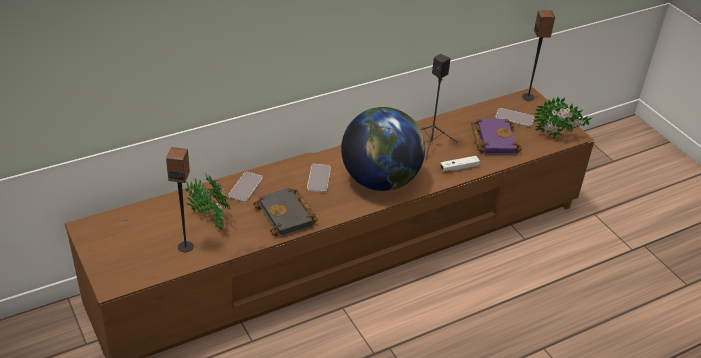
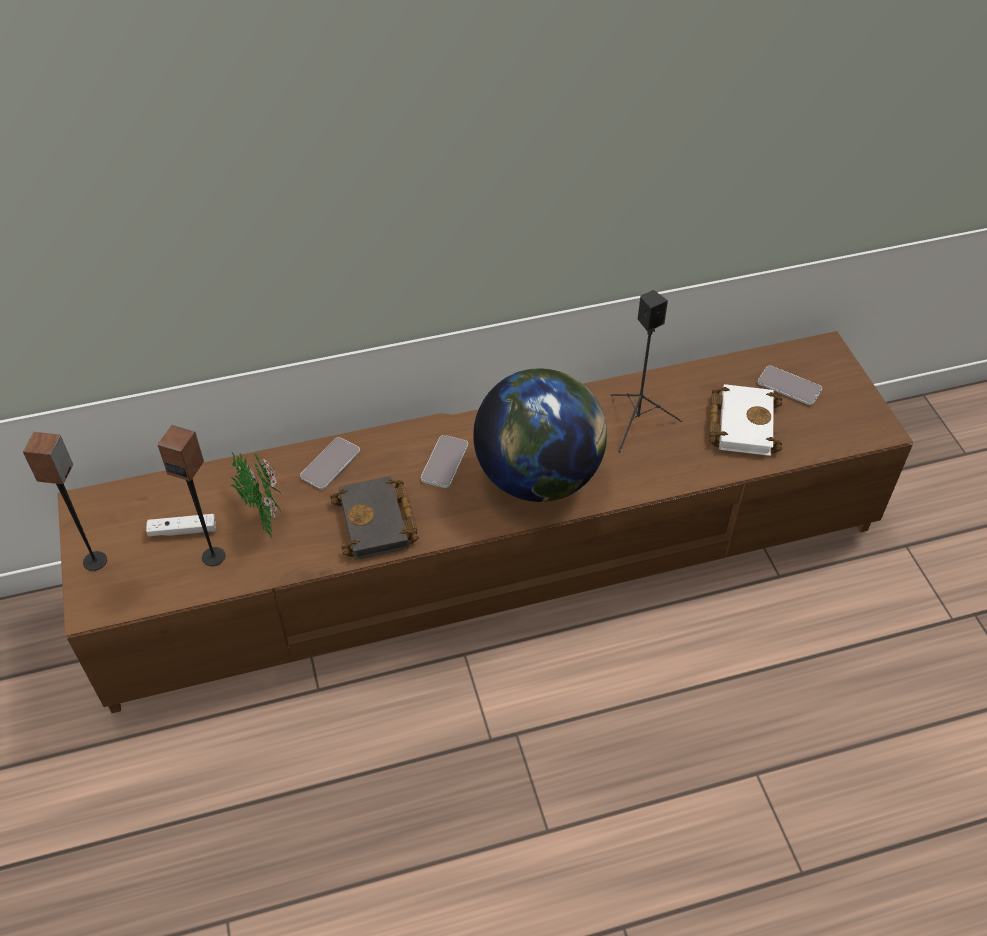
camera: 15 degrees right, 10 degrees up
white game controller [440,156,480,171] -> white game controller moved to [146,514,216,537]
purple book [471,119,522,155] -> white book [709,384,782,456]
speaker [522,10,555,101] -> speaker moved to [23,432,107,571]
potted plant [534,97,592,139] -> none

